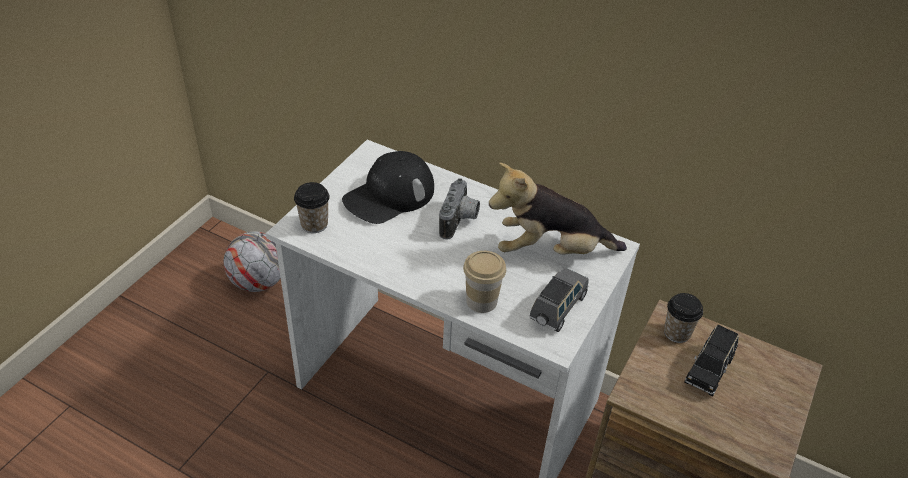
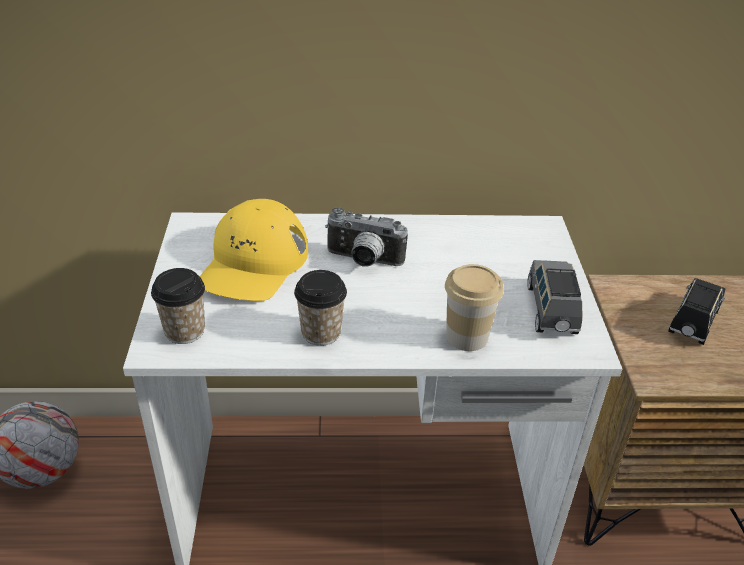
camera: 30 degrees left, 5 degrees down
black cap [342,151,434,224] -> yellow cap [200,199,308,301]
camera [439,178,480,240] -> camera turned 120 degrees clockwise [325,207,408,267]
plush toy [489,163,627,255] -> none
cup [664,293,703,343] -> cup moved to [294,270,347,346]
black toy car [684,325,739,396] -> black toy car turned 150 degrees counterclockwise [668,278,725,345]

